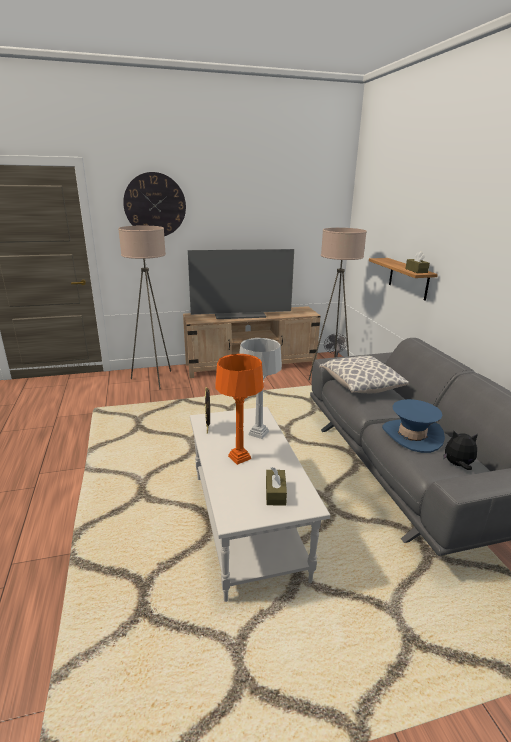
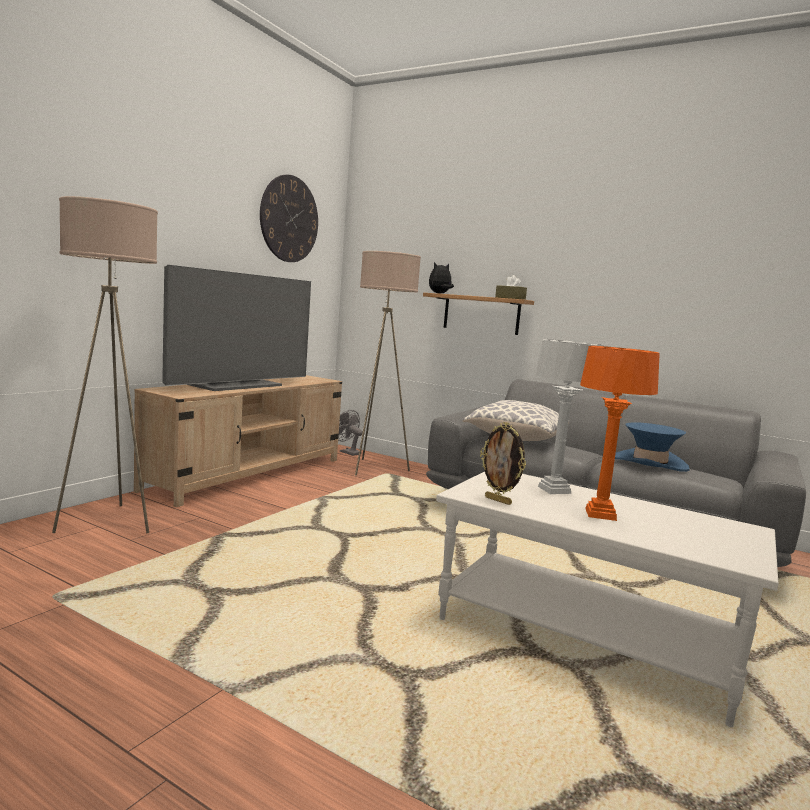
camera: 45 degrees left, 15 degrees down
wall clock [123,172,186,236] -> wall clock moved to [260,175,318,262]
brown tissue box [266,467,287,506] -> none
plush toy [443,431,478,470] -> plush toy moved to [429,262,454,294]

